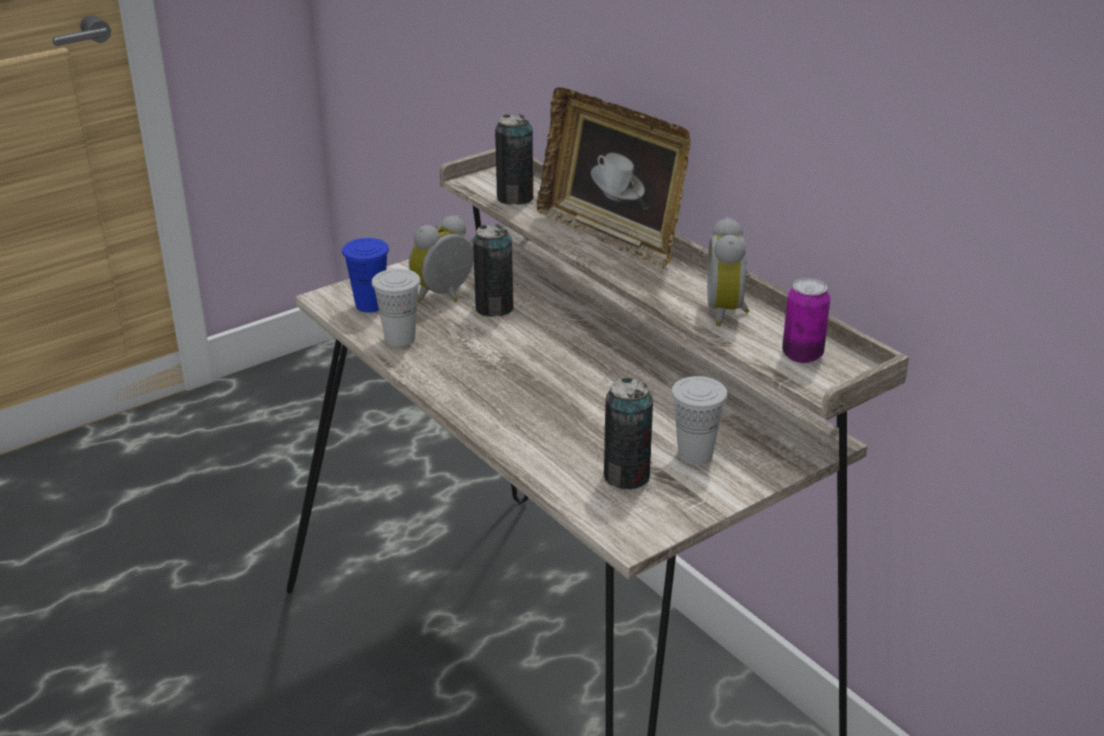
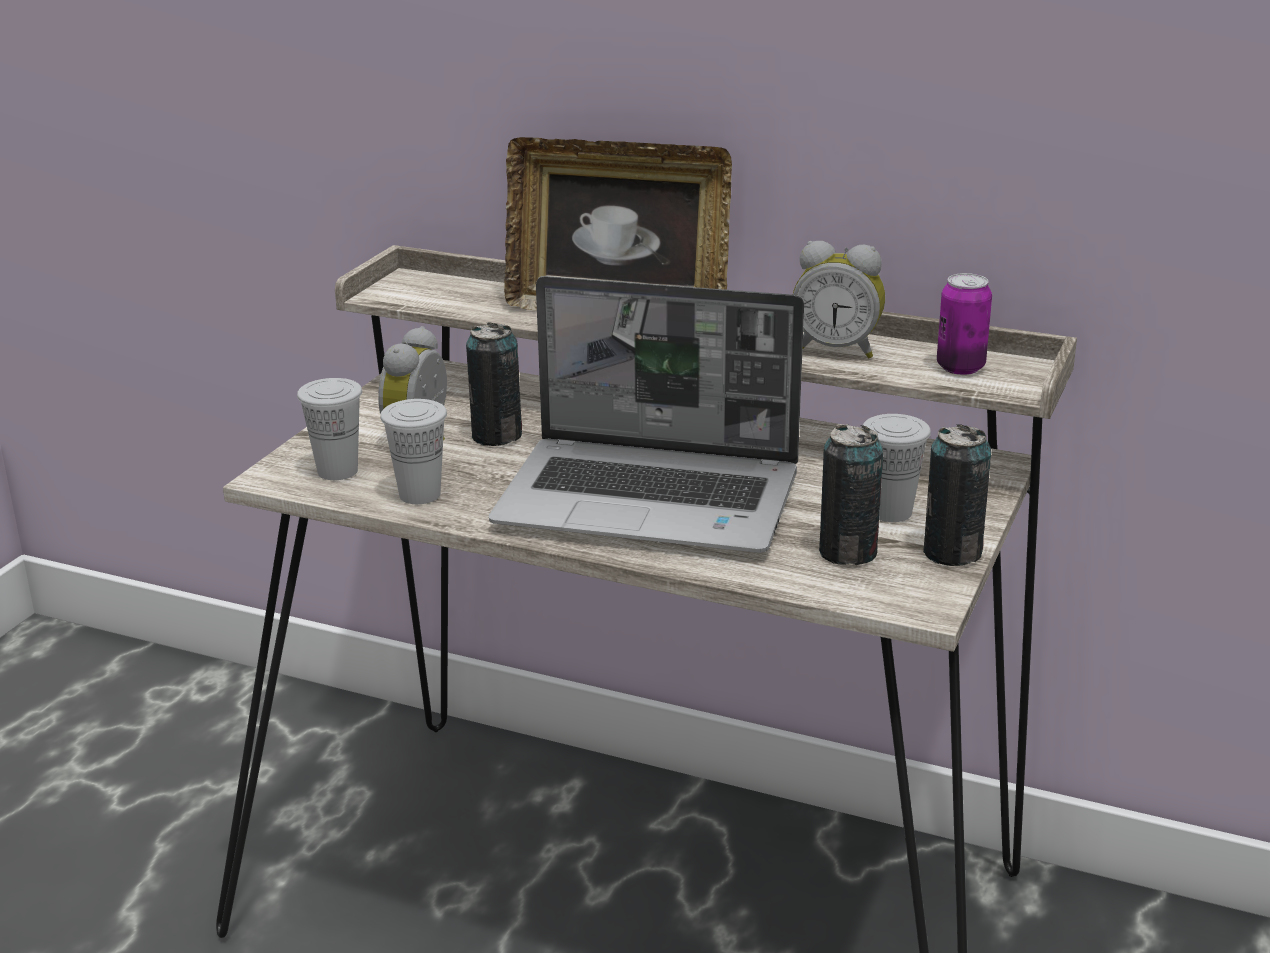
camera: 30 degrees left, 5 degrees down
blue cup [342,238,389,313] -> white cup [297,378,362,480]
can [495,114,534,205] -> can moved to [923,424,991,566]
alarm clock [707,217,749,326] -> alarm clock turned 45 degrees counterclockwise [793,241,885,358]
none -> laptop [489,276,804,553]

